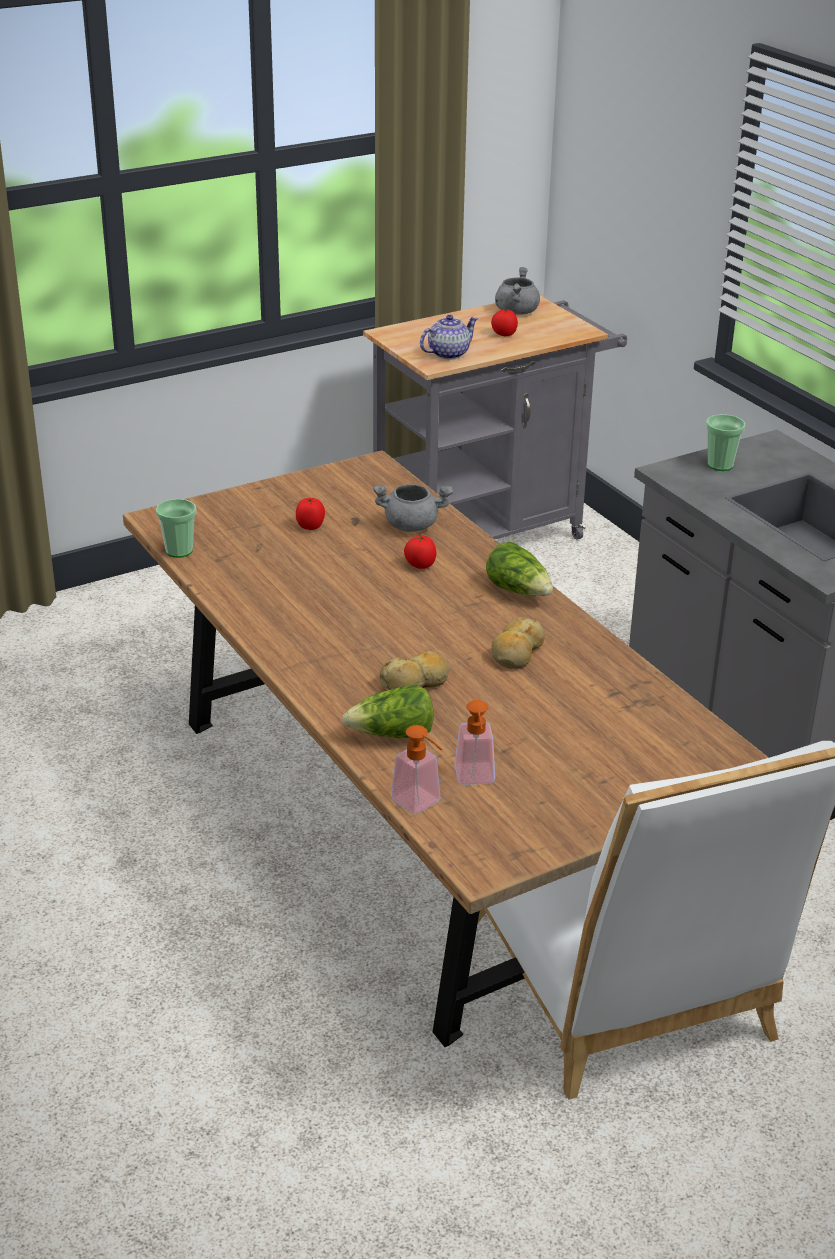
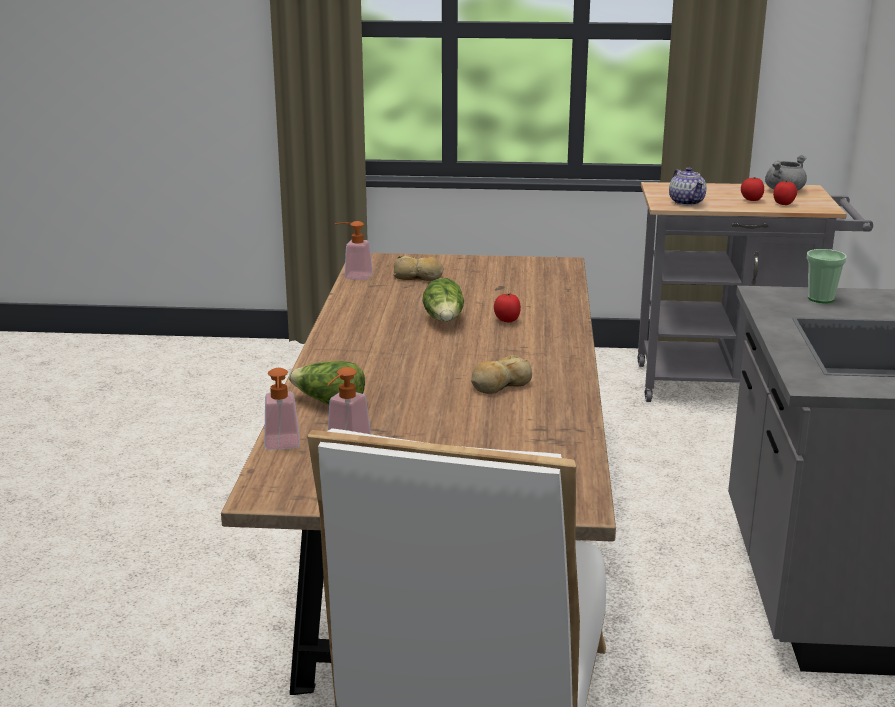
camera: 35 degrees right, 10 degrees down
cup [156,499,197,558] -> soap dispenser [334,221,373,280]
tomato [296,498,325,530] -> tomato moved to [773,181,797,205]
grey cooking pot [373,484,453,532] -> none
bread [380,651,450,691] -> bread moved to [393,256,444,281]
teapot [420,315,478,359] -> teapot turned 75 degrees clockwise [669,167,706,206]
lettuce [486,542,553,596] -> lettuce moved to [423,278,464,322]

